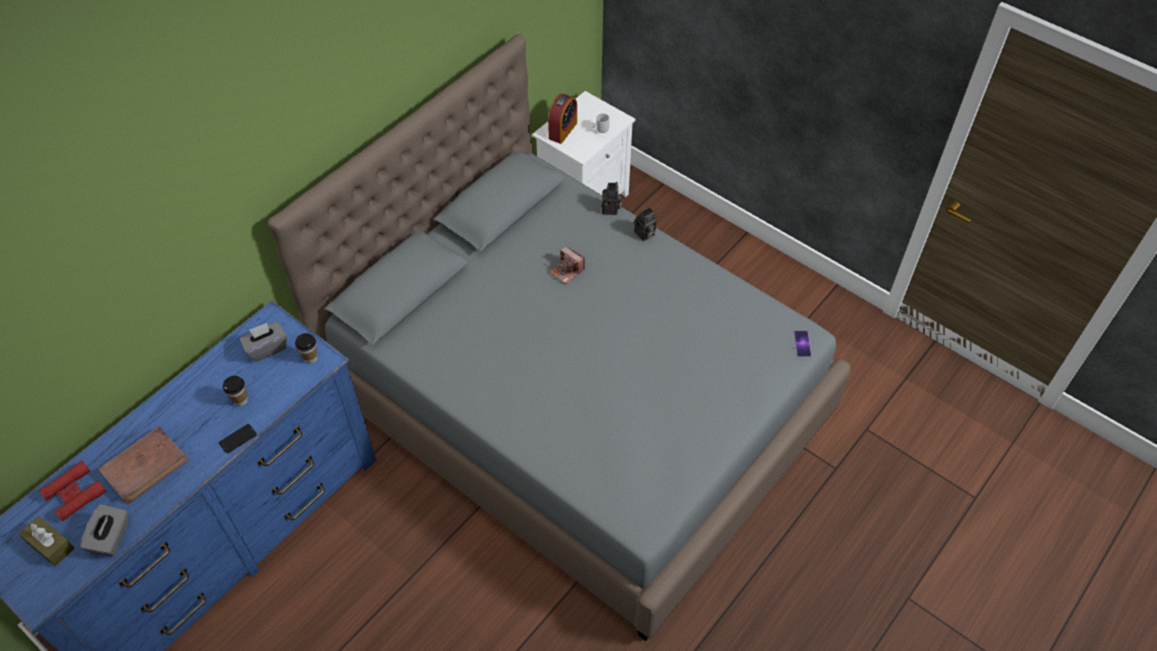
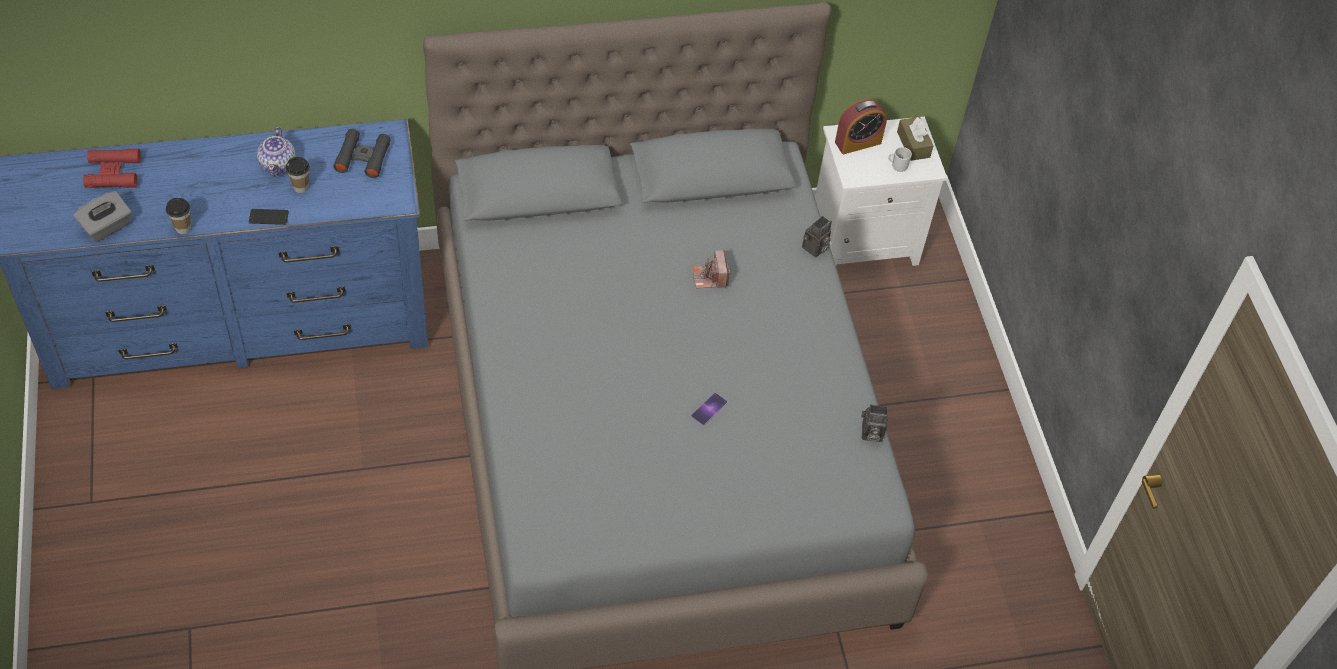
camera: 35 degrees right, 0 degrees up
brown tissue box [19,516,75,566] -> brown tissue box moved to [897,117,933,161]
brown book [98,426,190,505] -> none
grey tissue box [239,322,287,362] -> black binoculars [333,129,391,178]
cup [295,333,318,364] -> cup moved to [166,198,191,234]
camera [634,207,656,241] -> camera moved to [862,405,888,442]
phone [794,331,811,357] -> phone moved to [691,393,727,426]
none -> teapot [257,127,296,177]

